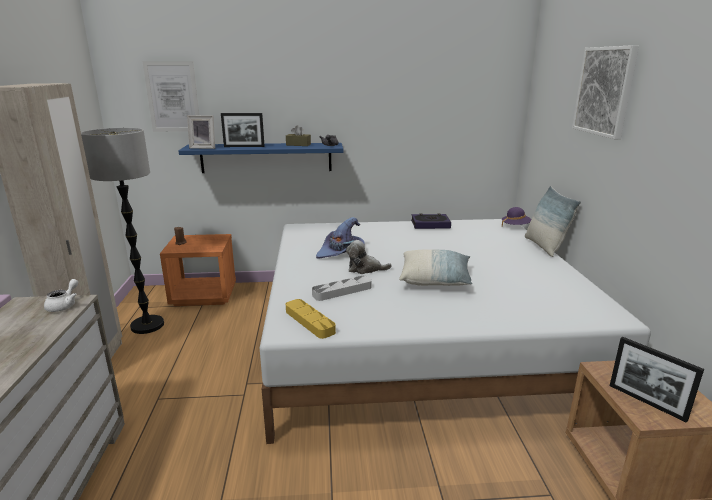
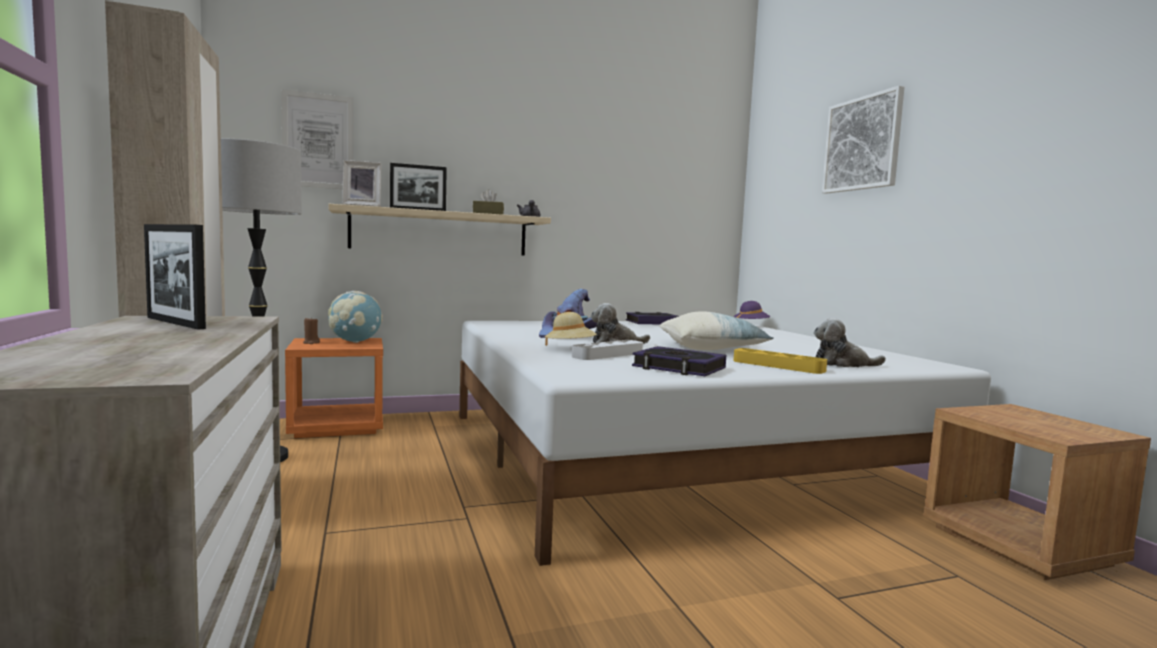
camera: 15 degrees left, 15 degrees down
white teapot [44,279,78,312] -> none
blue shelf [179,143,343,173] -> beige shelf [328,204,551,256]
yellow tray [286,299,336,339] -> yellow tray moved to [733,348,827,374]
pillow [525,186,581,257] -> none
picture frame [610,337,704,423] -> picture frame moved to [144,224,206,329]
none -> globe [328,291,383,343]
none -> beige hat [545,312,597,346]
none -> book [632,346,726,376]
none -> plush toy [813,318,886,367]

